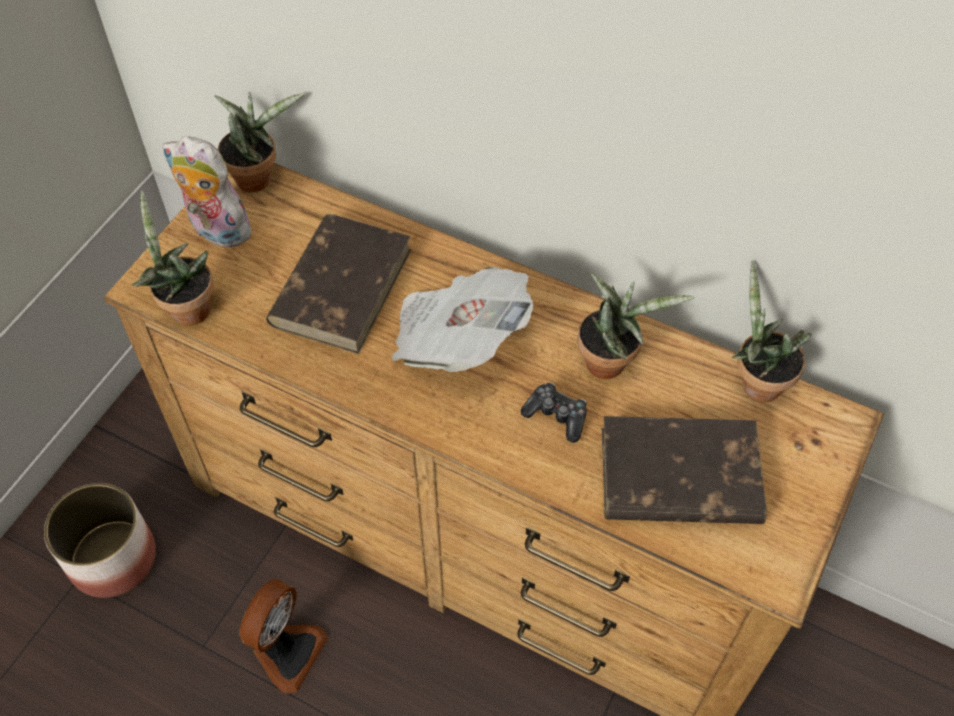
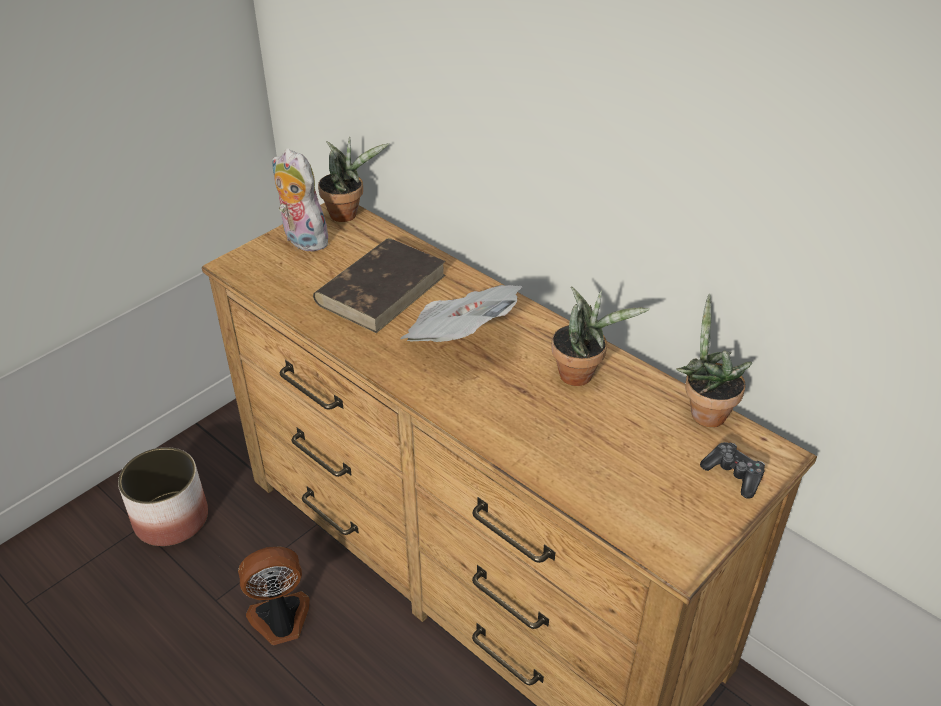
camera: 15 degrees right, 15 degrees down
potted plant [132,190,214,326] -> none
fan [239,579,328,693] -> fan turned 150 degrees counterclockwise [238,546,310,645]
game controller [521,382,587,443] -> game controller moved to [700,442,765,498]
brown book [602,416,767,524] -> none

